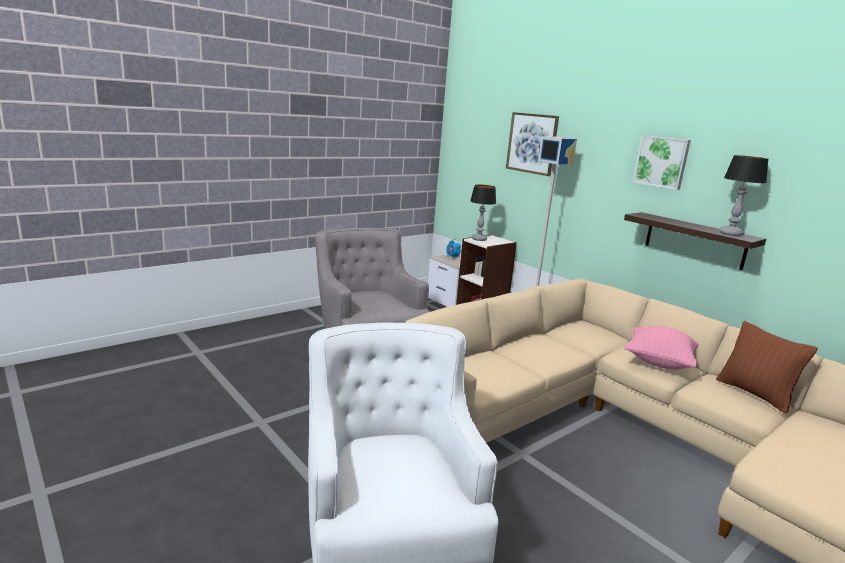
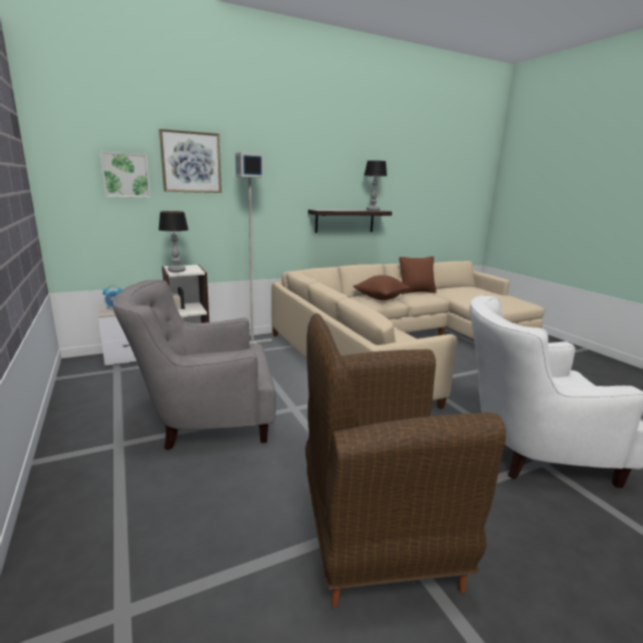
camera: 75 degrees left, 0 degrees up
pink pillow [624,326,699,370] -> brown pillow [353,275,410,300]
picture [633,135,691,190] -> picture moved to [100,152,151,198]
none -> brown armchair [305,313,506,608]

